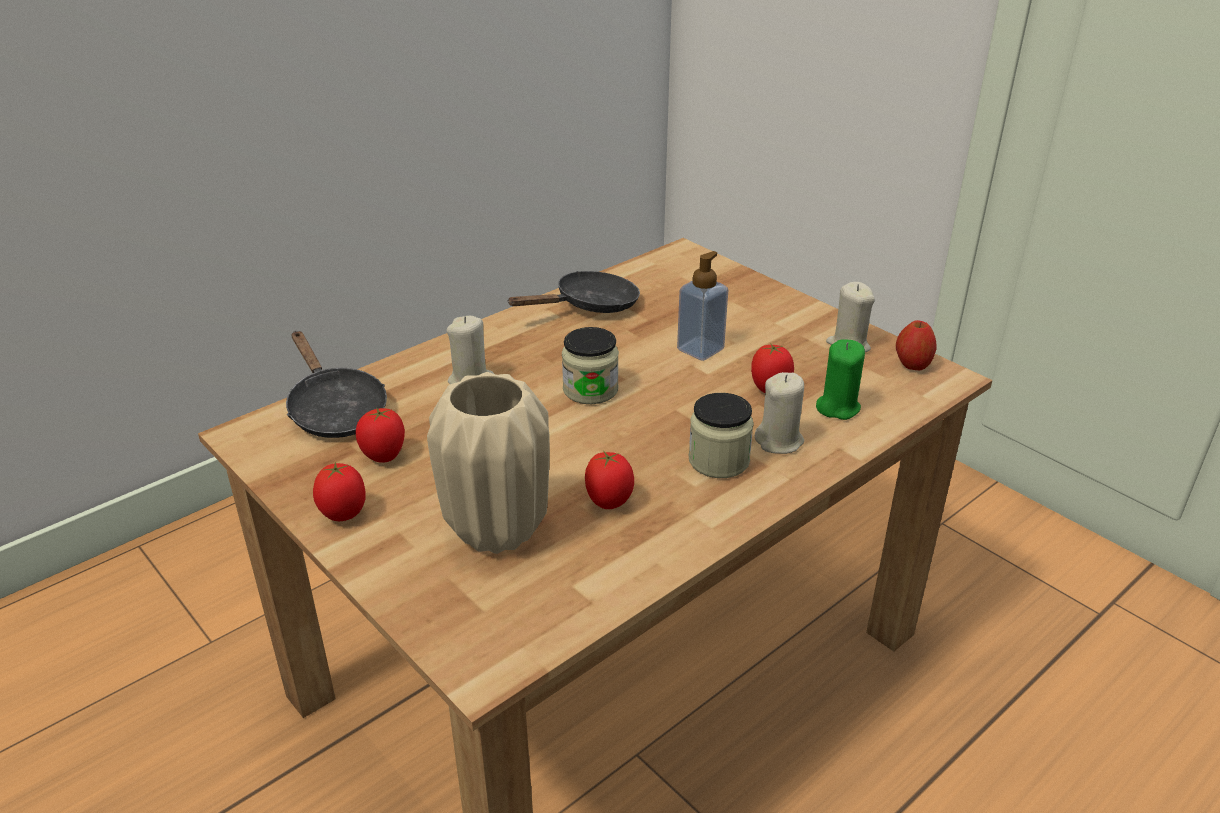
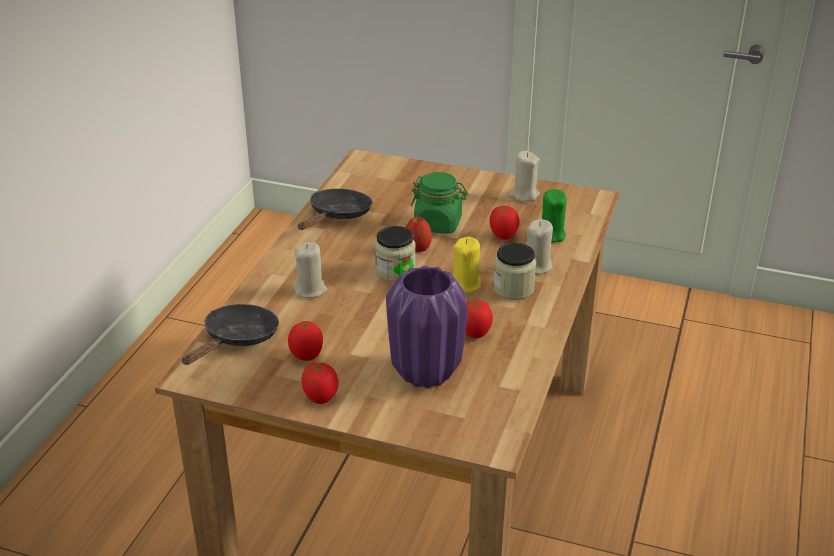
camera: 30 degrees left, 0 degrees up
black frying pan [286,331,387,438] -> black frying pan turned 90 degrees counterclockwise [182,304,279,365]
beige vase [427,372,550,554] -> purple vase [386,266,468,388]
soap dispenser [677,251,728,361] -> green jar [410,172,468,234]
apple [896,320,937,370] -> apple moved to [405,217,432,252]
none -> yellow candle [453,237,481,293]

